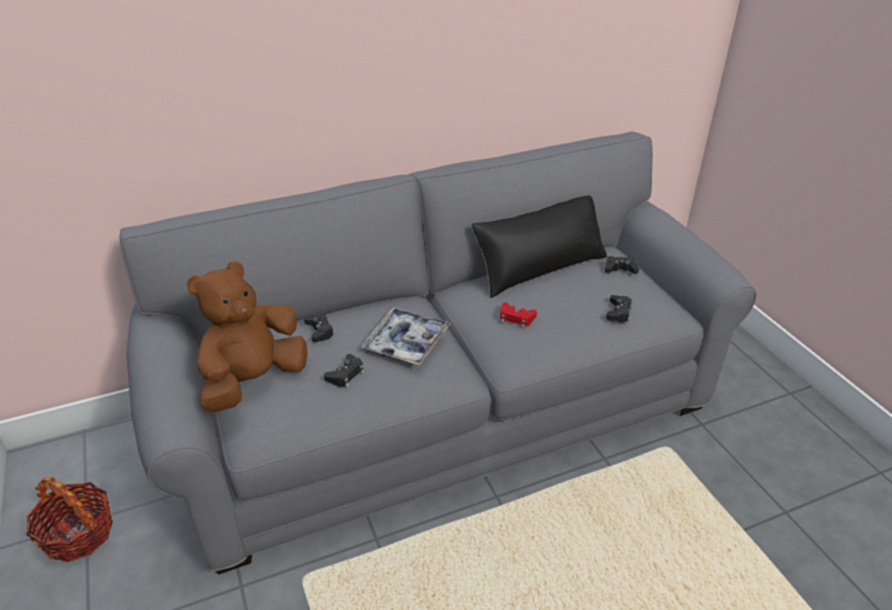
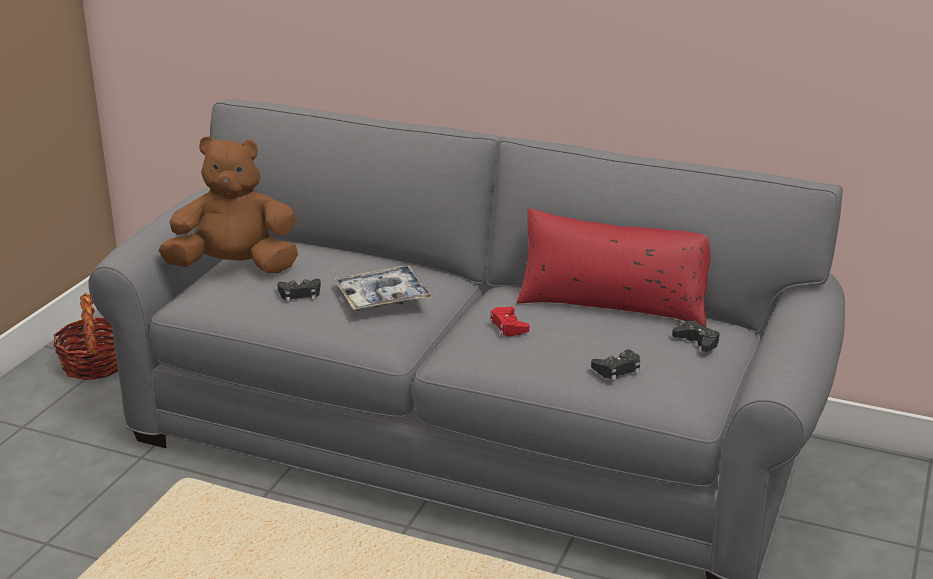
camera: 45 degrees right, 10 degrees down
black game controller [304,312,335,342] -> none
black pillow [472,195,607,298] -> red pillow [516,208,710,327]

